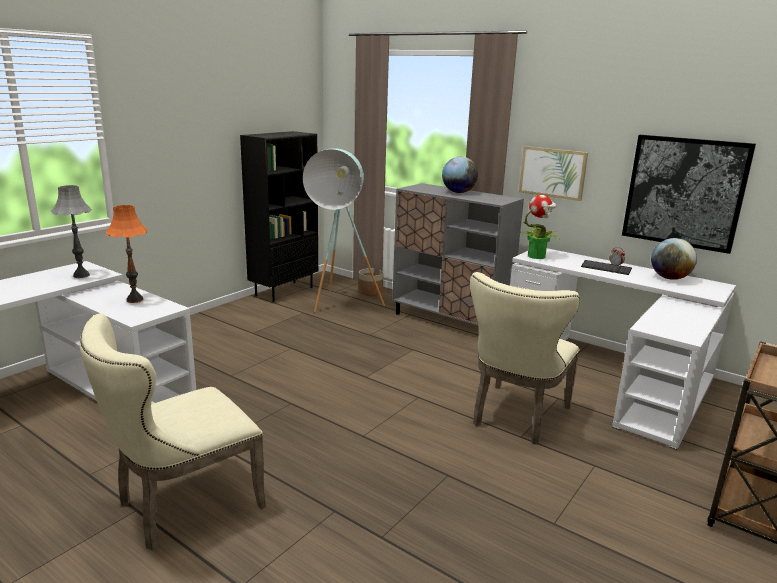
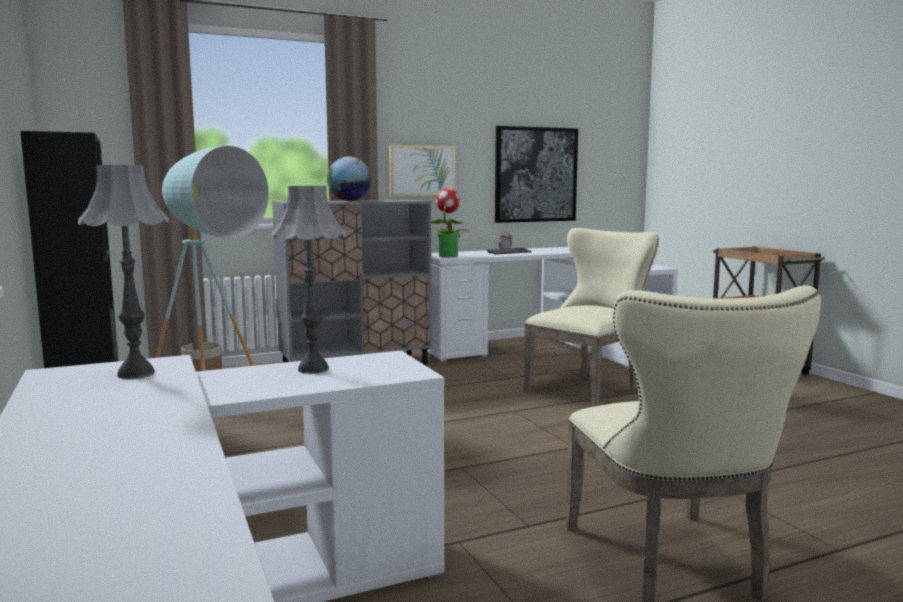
camera: 60 degrees left, 10 degrees down
orange table lamp [106,205,147,303] -> grey table lamp [272,186,346,374]
beige chair [470,272,580,444] -> beige chair turned 105 degrees counterclockwise [523,228,659,407]
globe [651,238,697,280] -> none

